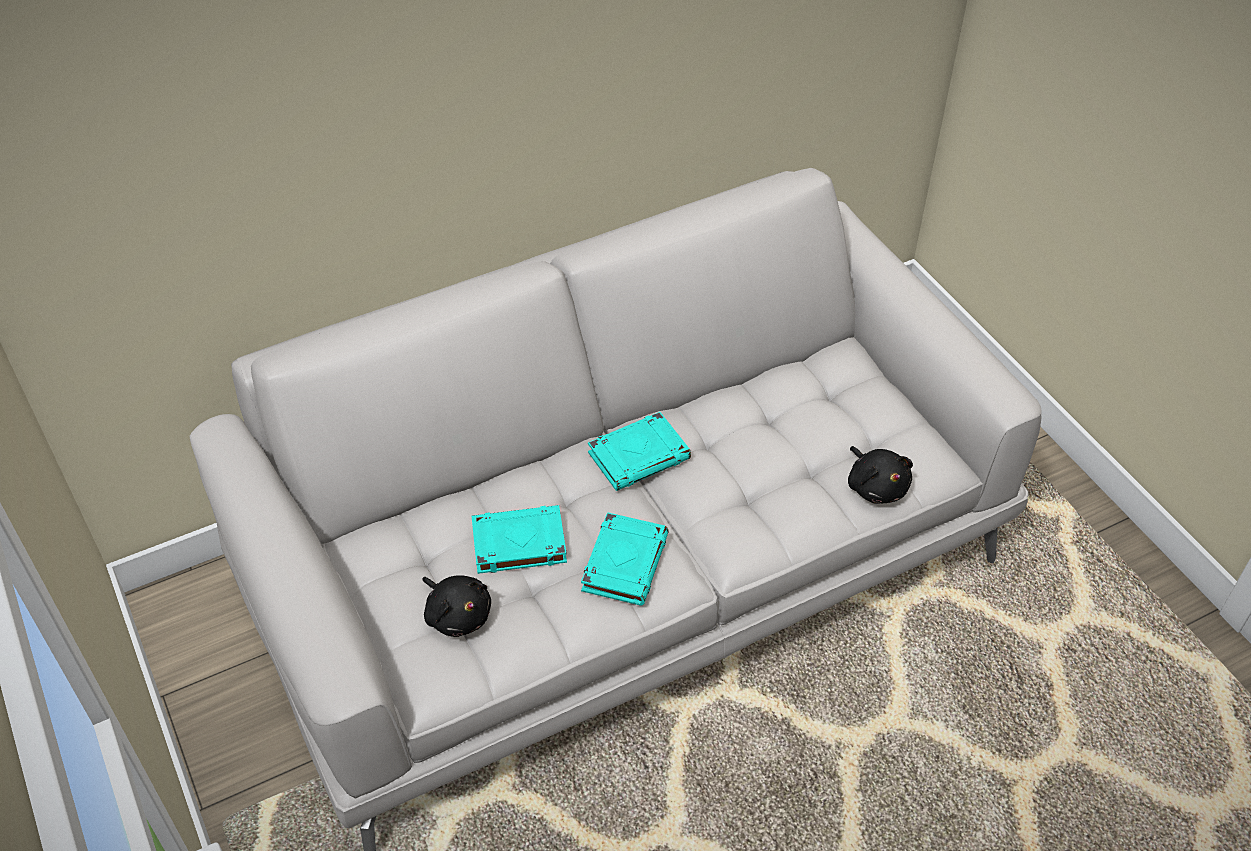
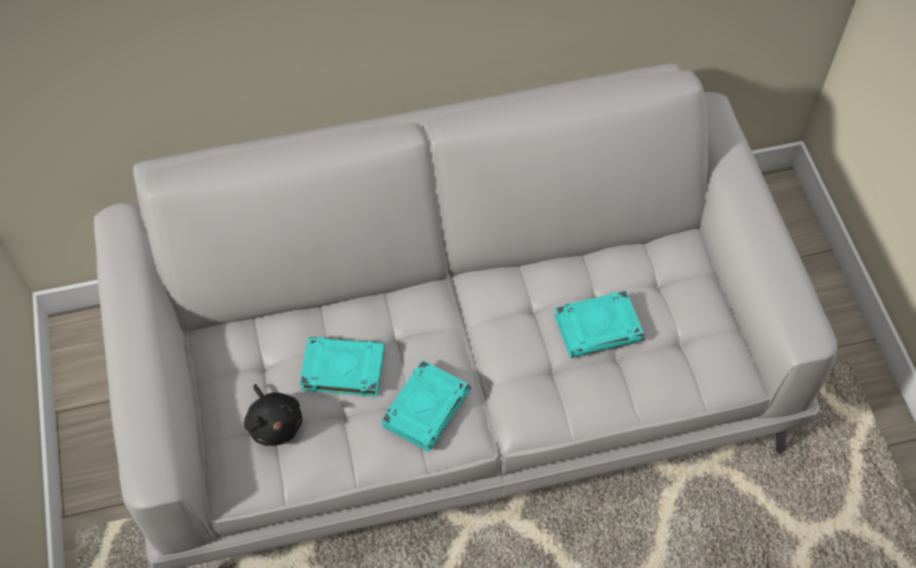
camera: 15 degrees right, 10 degrees up
turquoise book [588,412,691,491] -> turquoise book moved to [554,290,644,358]
black plush toy [848,446,913,504] -> none

